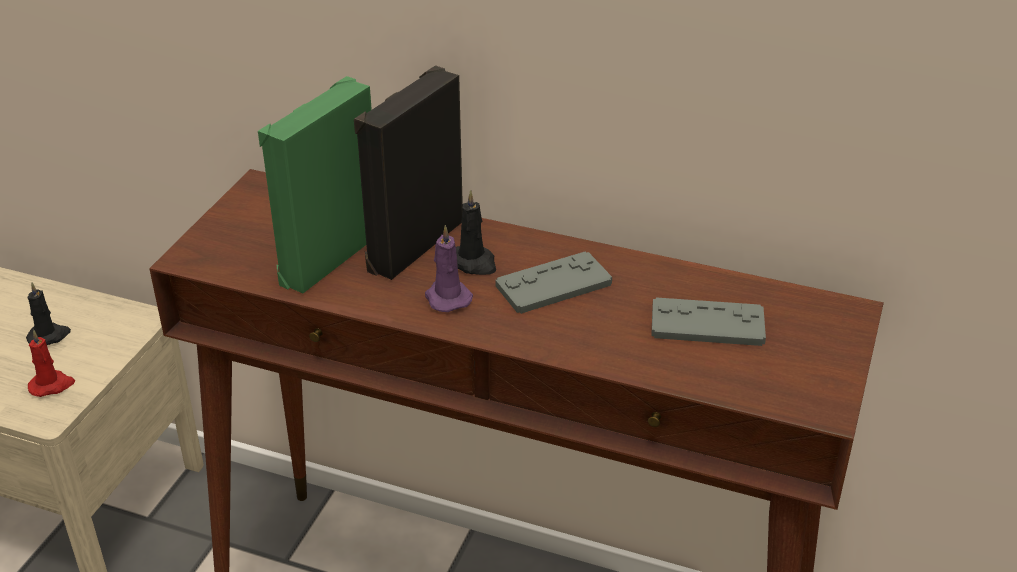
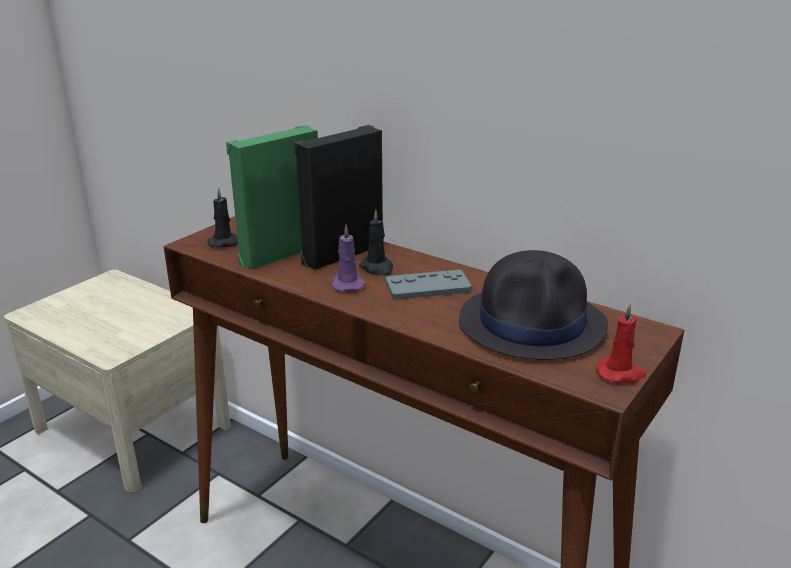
camera: 15 degrees right, 10 degrees down
black candle [26,282,71,345] -> black candle moved to [207,187,238,248]
red candle [28,330,75,397] -> red candle moved to [596,303,646,383]
grey game controller [651,297,766,346] -> black hat [459,250,608,360]

